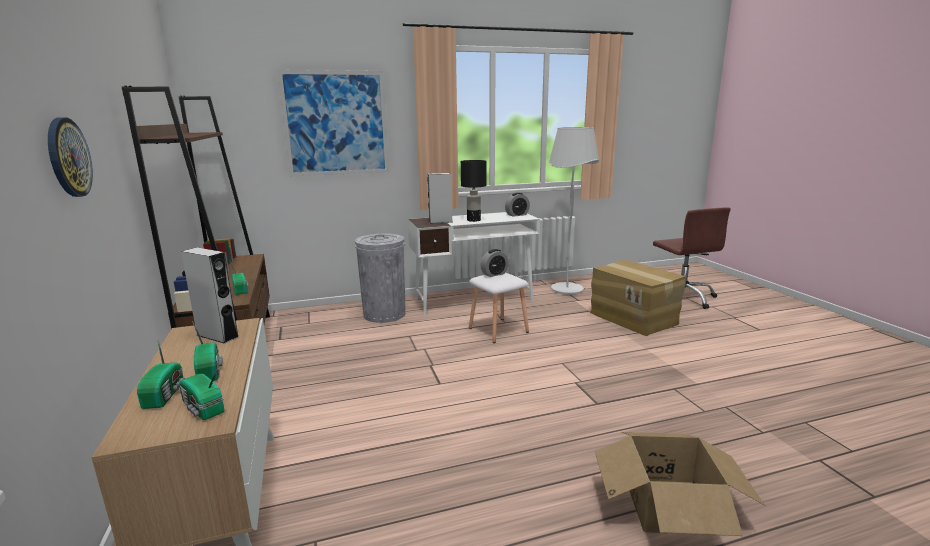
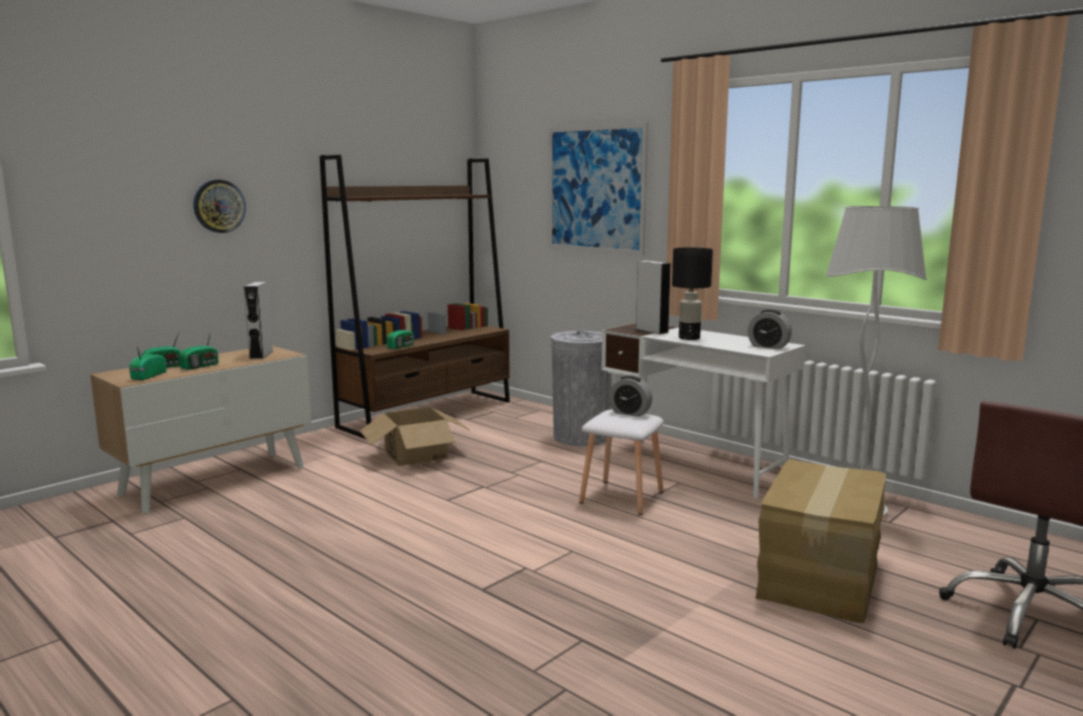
camera: 60 degrees right, 5 degrees down
cardboard box [595,432,765,536] -> cardboard box moved to [360,407,471,466]

